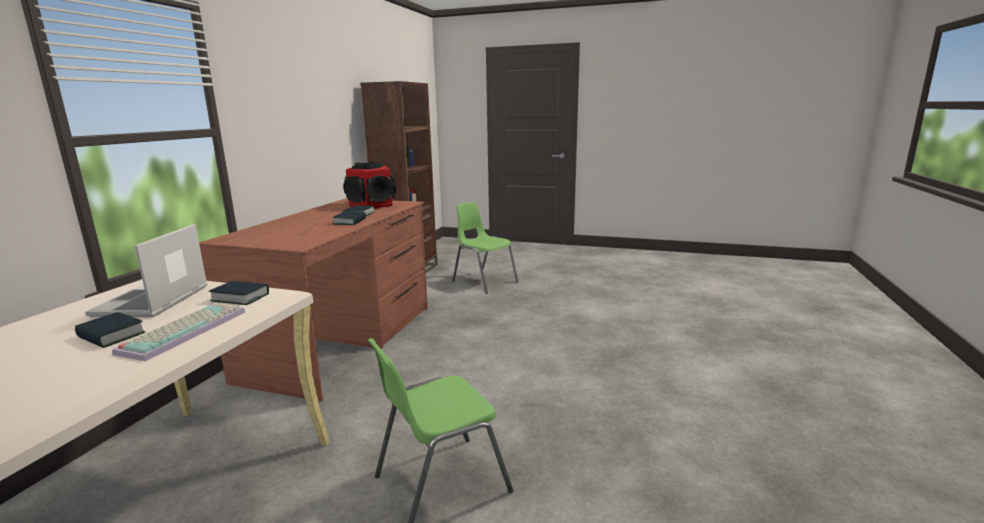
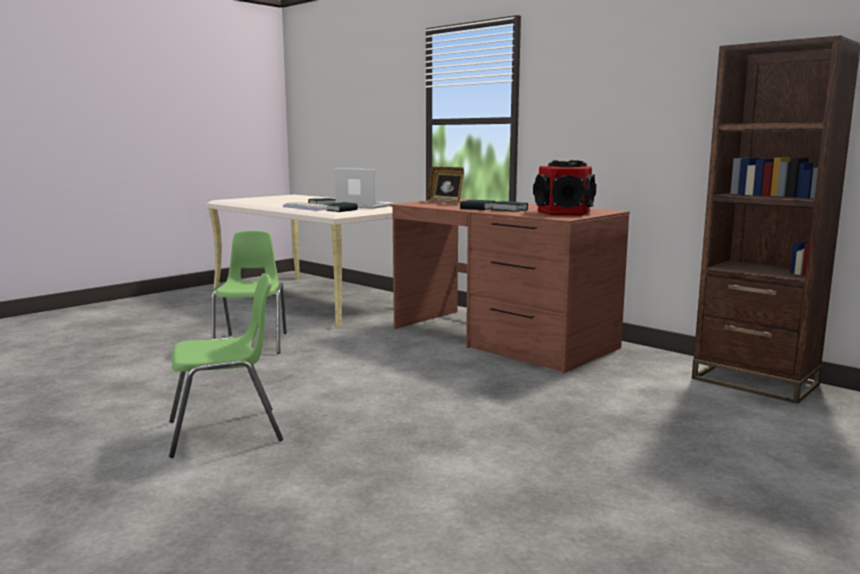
camera: 115 degrees right, 5 degrees down
green chair [452,202,518,294] -> green chair moved to [169,273,283,458]
none -> picture frame [426,167,464,204]

